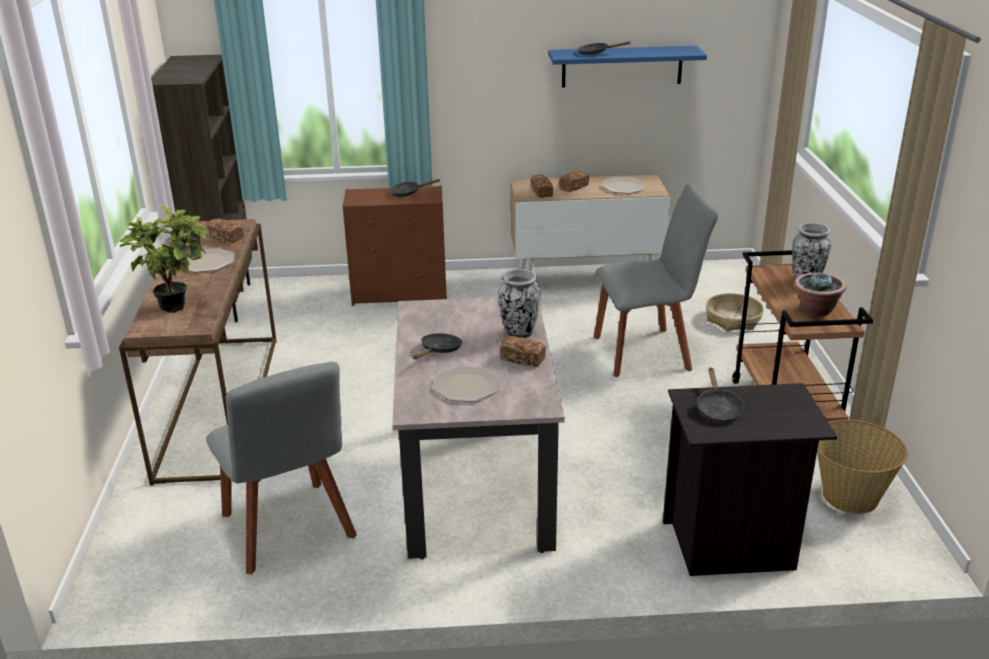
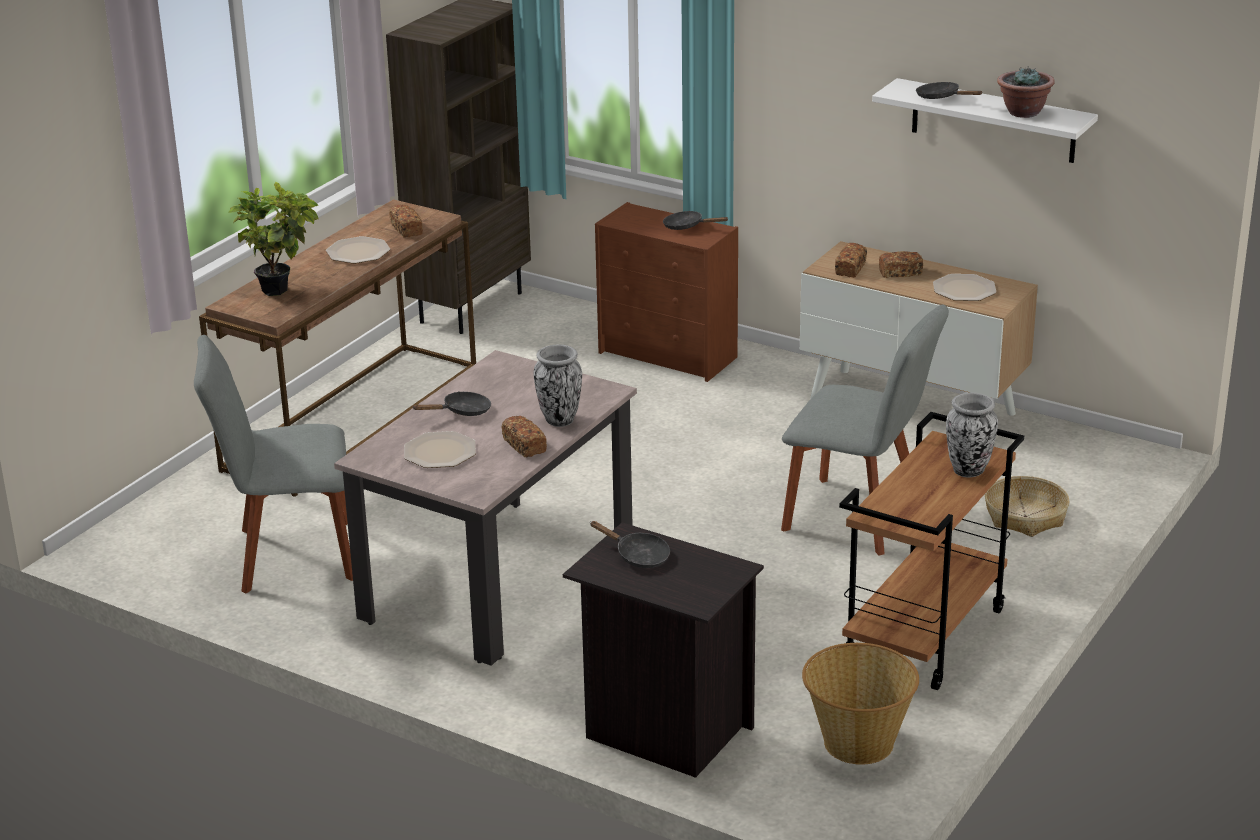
camera: 35 degrees right, 0 degrees up
grey chair [206,362,357,574] -> grey chair turned 75 degrees clockwise [194,335,353,593]
blue shelf [548,46,707,88] -> white shelf [872,78,1098,163]
black frying pan [697,367,744,422] -> black frying pan turned 90 degrees counterclockwise [590,521,670,568]
potted plant [794,271,847,316] -> potted plant moved to [997,66,1055,118]

